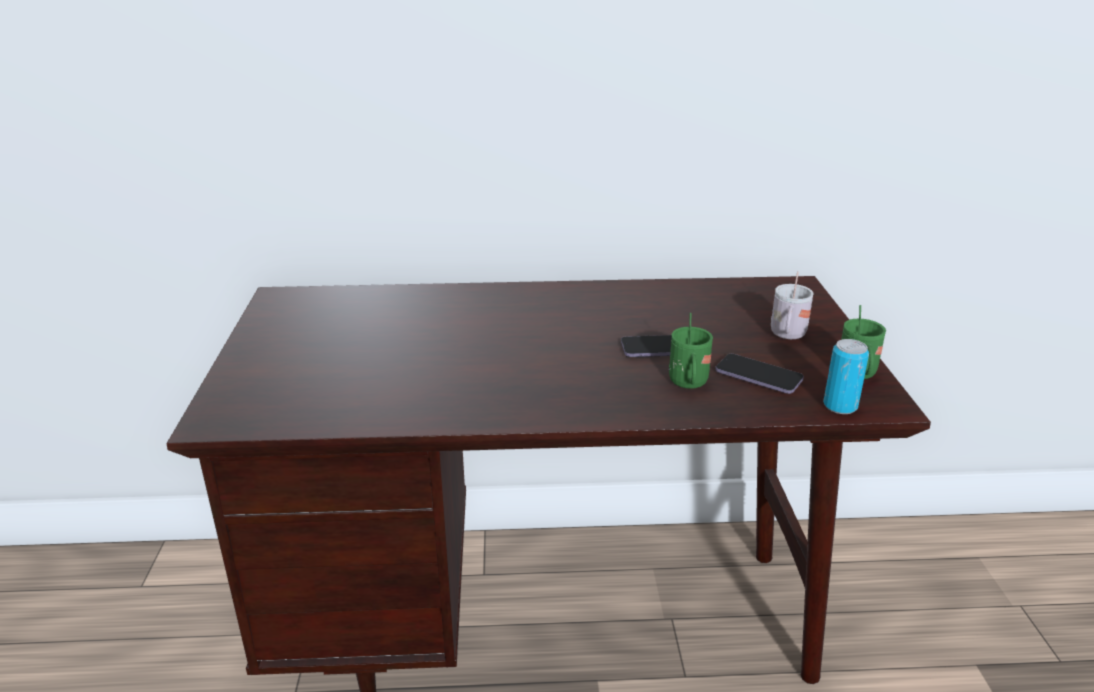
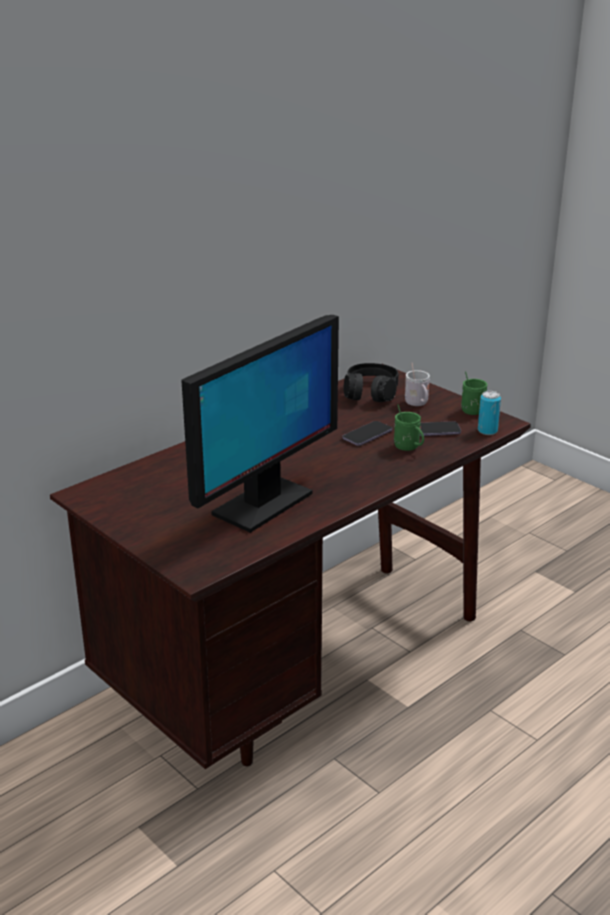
camera: 40 degrees left, 0 degrees up
none -> monitor [181,315,339,533]
none -> black headphones [344,363,399,402]

